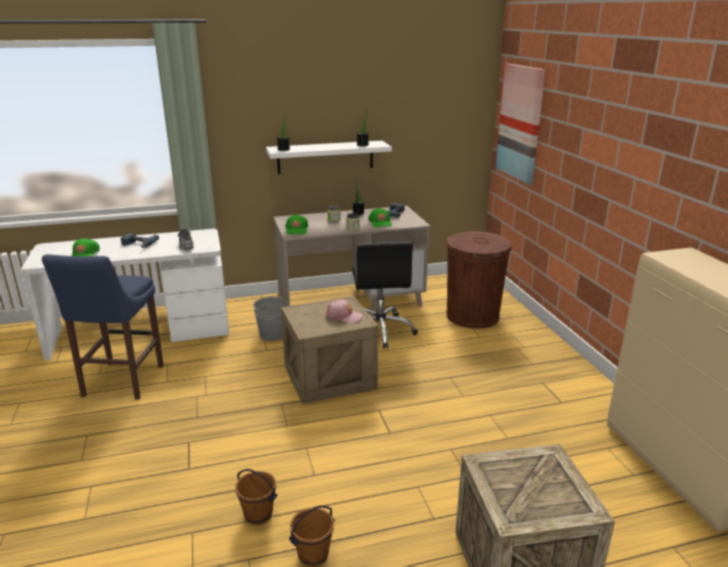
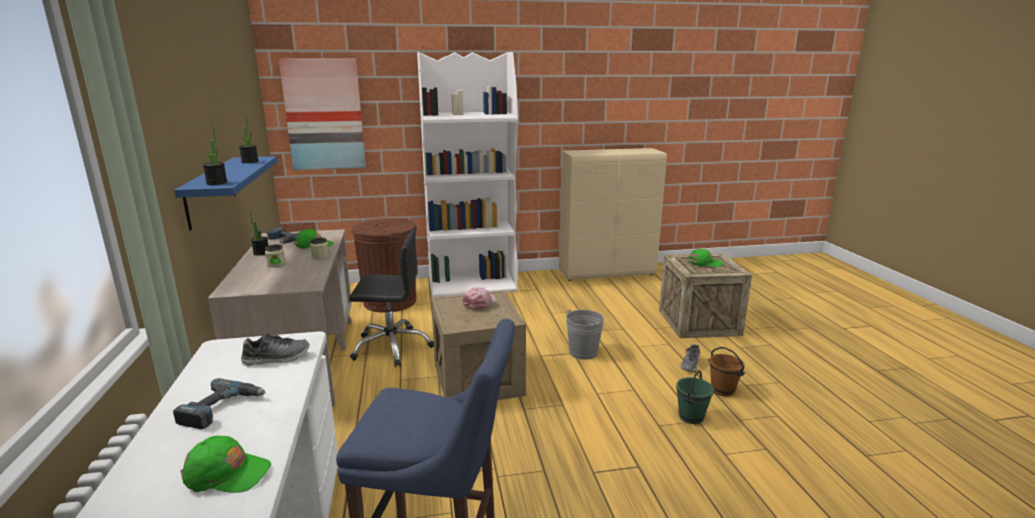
camera: 85 degrees left, 5 degrees down
brown bucket [235,469,278,525] -> green bucket [676,371,714,424]
grey bucket [253,296,287,341] -> grey bucket moved to [566,309,604,360]
white shelf [266,141,392,174] -> blue shelf [174,156,277,230]
green cap [285,215,308,234] -> green cap moved to [687,249,723,267]
none -> white bookcase [417,52,518,297]
none -> shoe [681,344,700,372]

